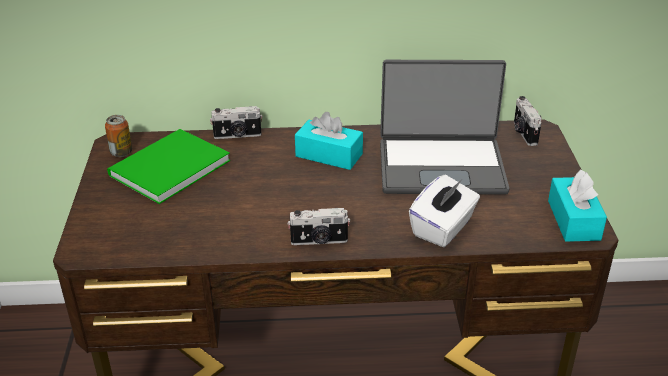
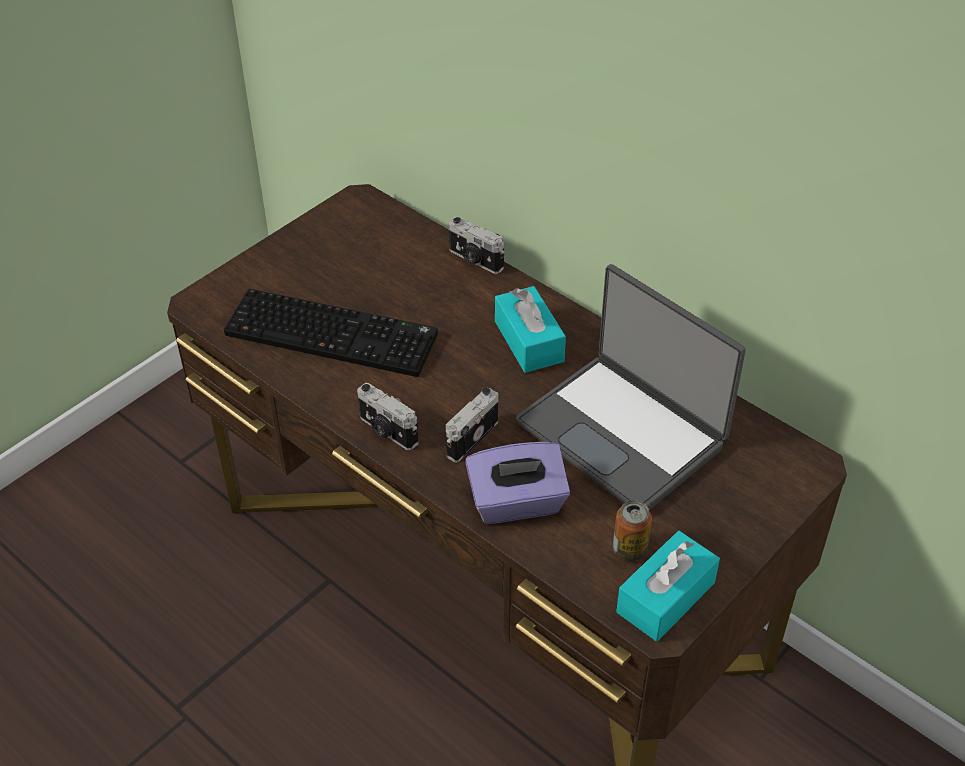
camera: 45 degrees right, 10 degrees up
can [105,115,132,157] -> can moved to [613,500,652,561]
green book [107,129,230,204] -> none
white tissue box [409,175,480,247] -> purple tissue box [465,442,570,524]
camera [514,96,542,146] -> camera moved to [445,387,498,463]
none -> keyboard [224,289,438,377]

